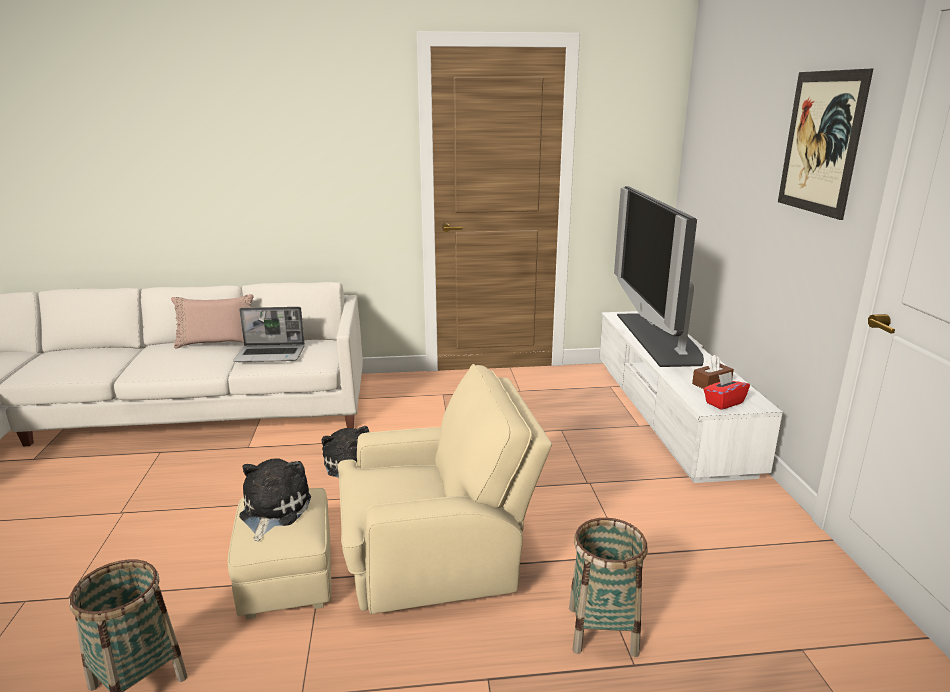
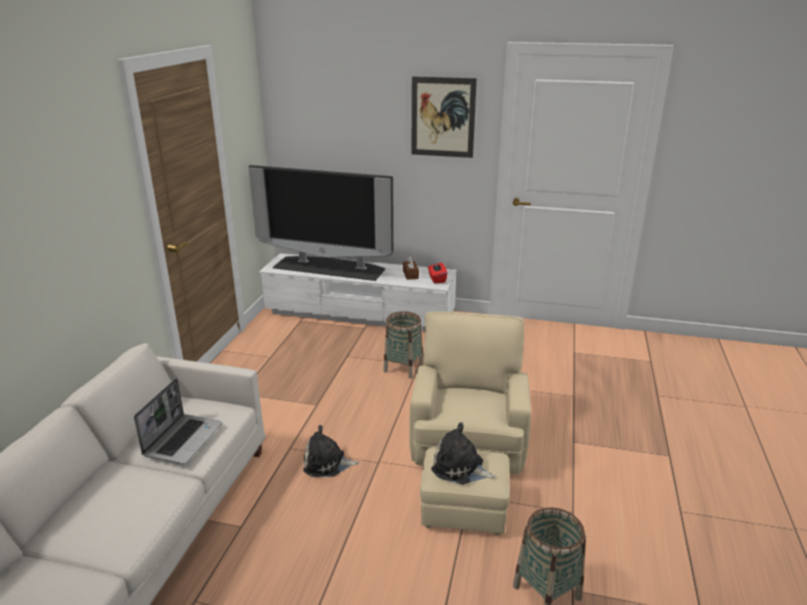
camera: 70 degrees left, 5 degrees up
beige pillow [171,294,253,349] -> none
basket [569,518,648,657] -> basket moved to [383,311,423,379]

